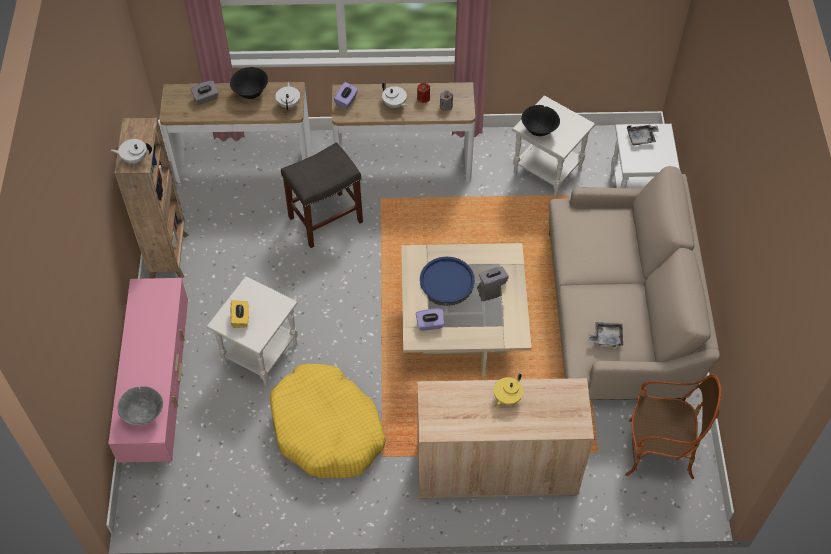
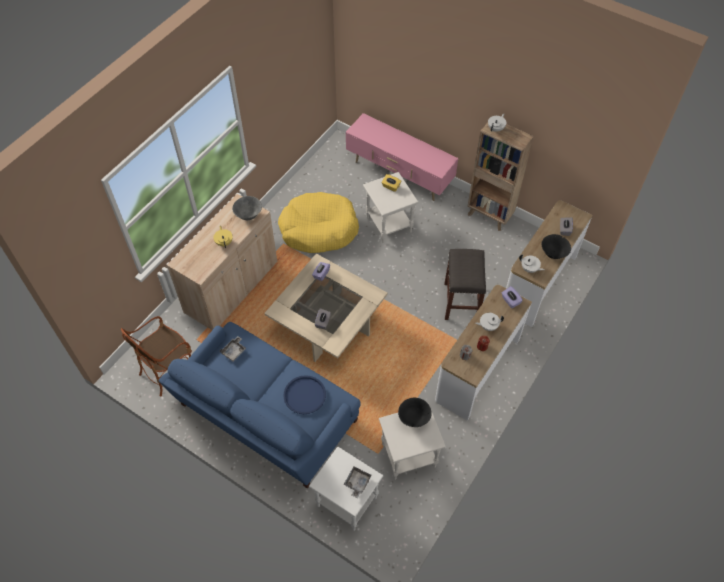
camera: 125 degrees right, 0 degrees up
grey bowl [118,386,163,425] -> grey bowl moved to [232,196,262,220]
blue tray [420,257,475,303] -> blue tray moved to [284,375,326,414]
beige sofa [549,166,720,401] -> blue sofa [159,322,361,489]

